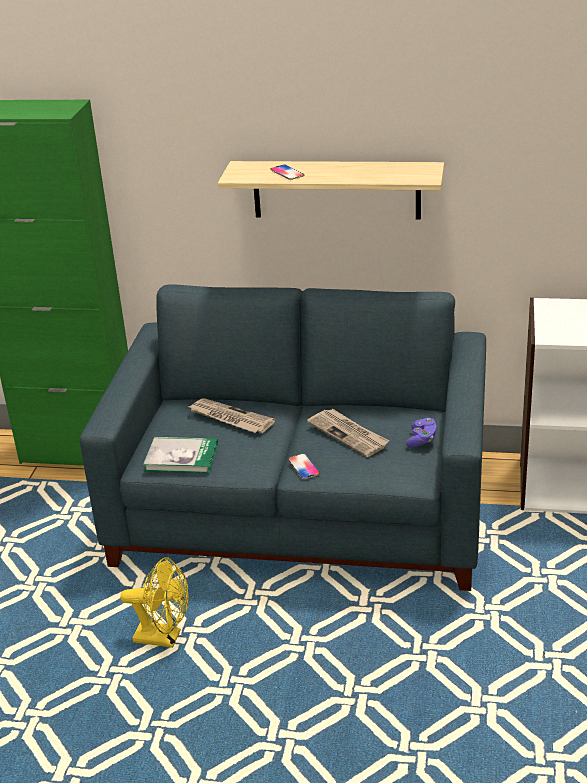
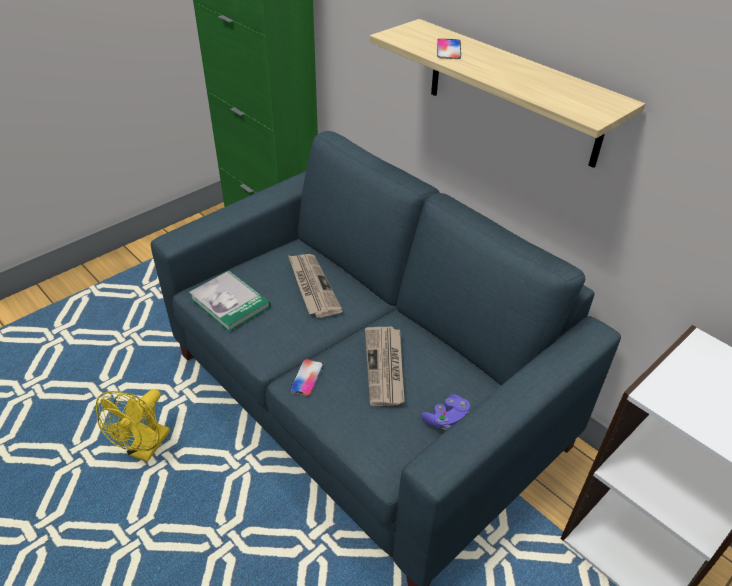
camera: 35 degrees right, 10 degrees up
yellow fan [120,557,189,648] -> yellow fan turned 60 degrees clockwise [96,389,170,462]

